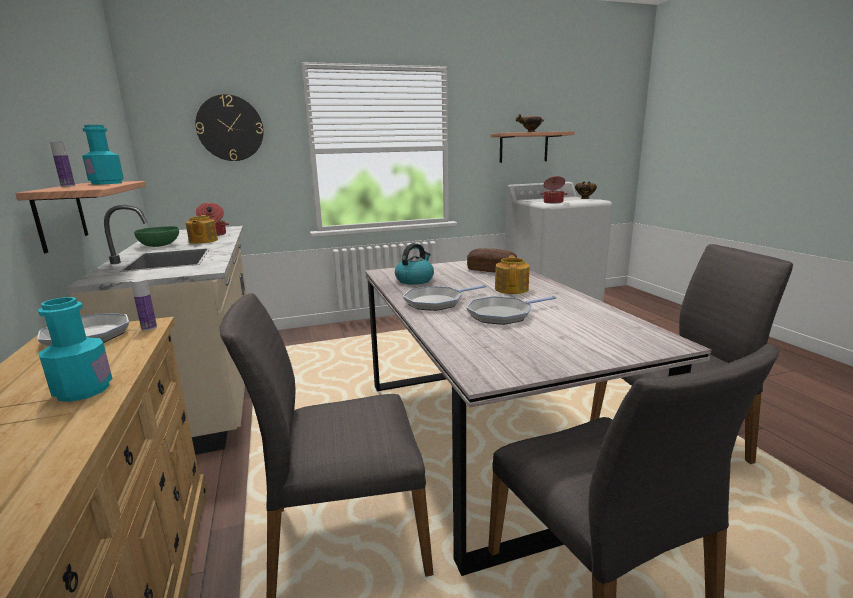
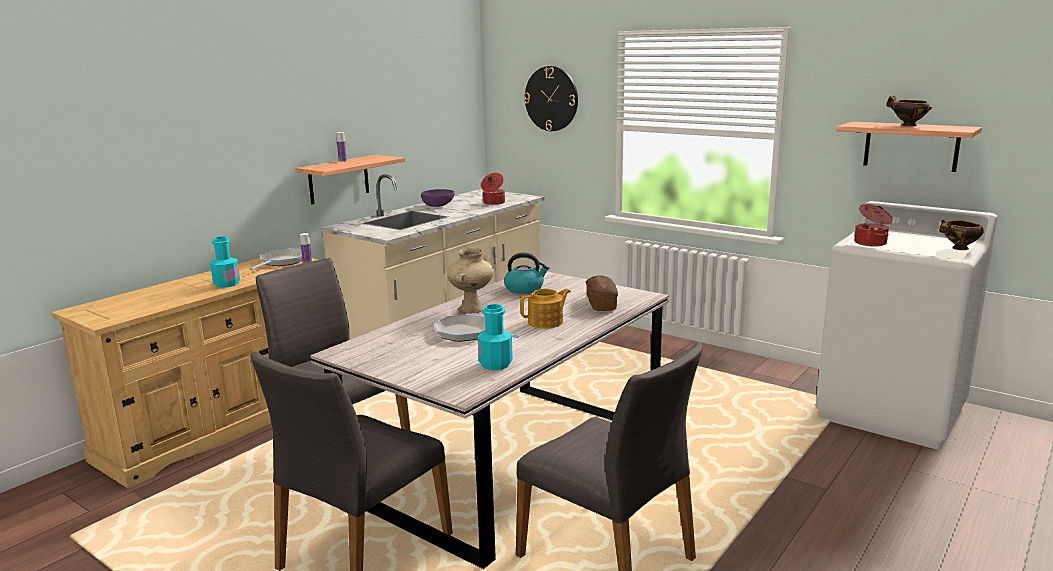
camera: 55 degrees right, 0 degrees up
turquoise bottle [82,125,124,185] -> turquoise bottle moved to [478,304,513,370]
green bowl [134,226,179,247] -> purple bowl [421,189,455,207]
teapot [186,215,218,244] -> none
frying pan [403,285,487,311] -> beige vase [447,248,494,313]

